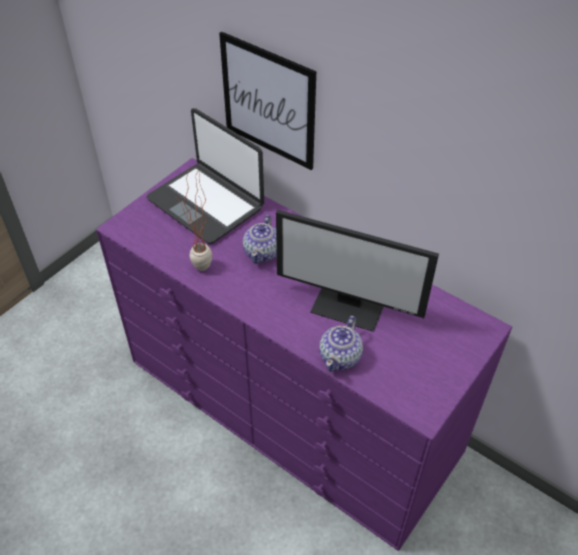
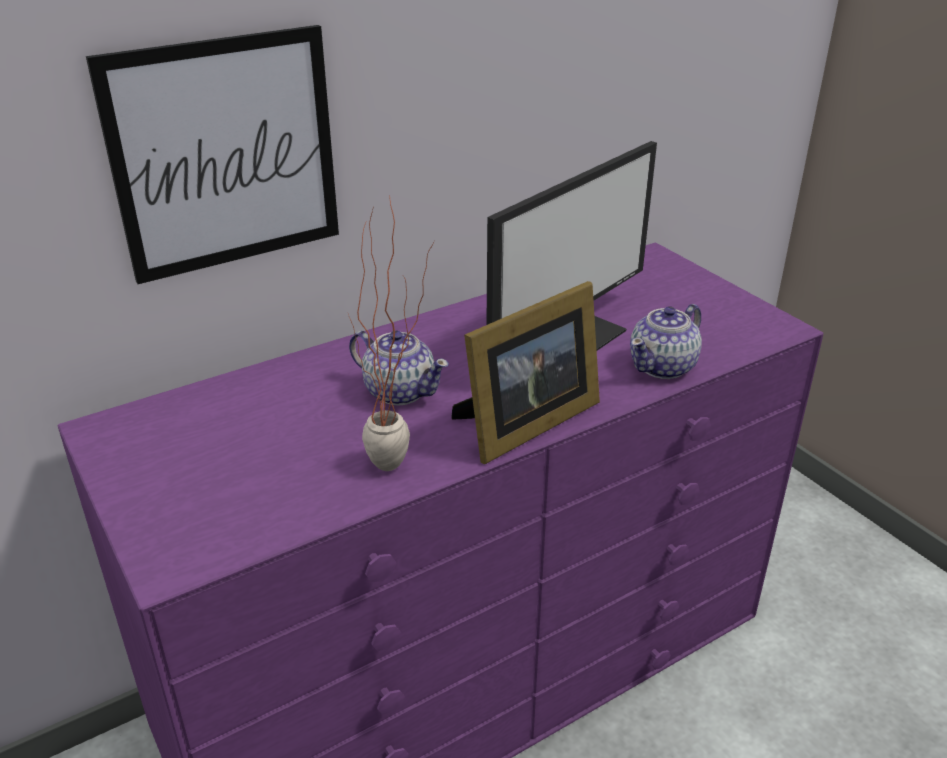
camera: 70 degrees left, 15 degrees down
laptop [146,108,264,244] -> none
teapot [319,316,363,372] -> teapot turned 90 degrees clockwise [630,304,702,379]
none -> picture frame [451,281,600,464]

